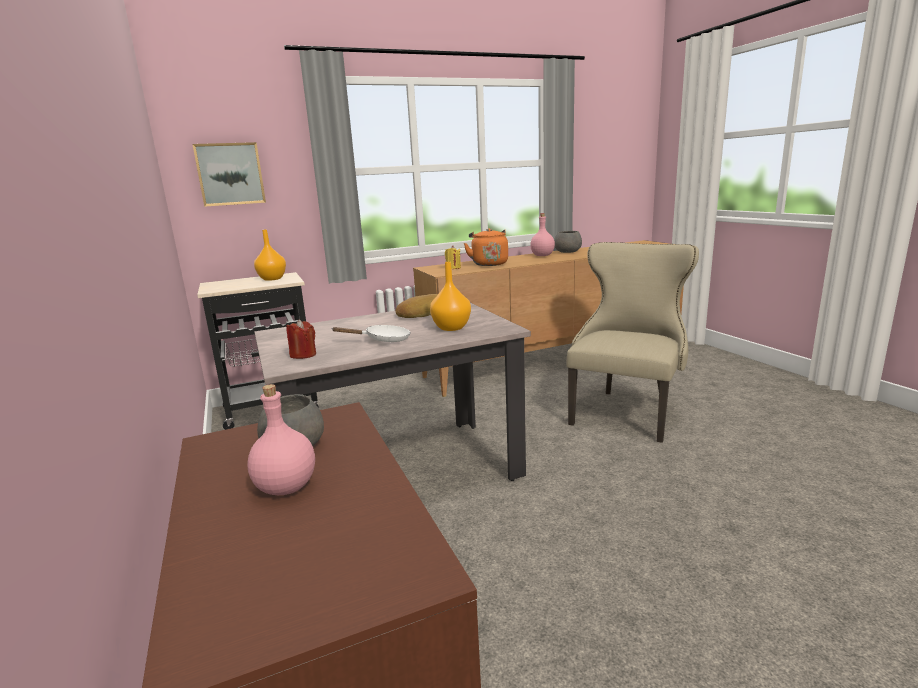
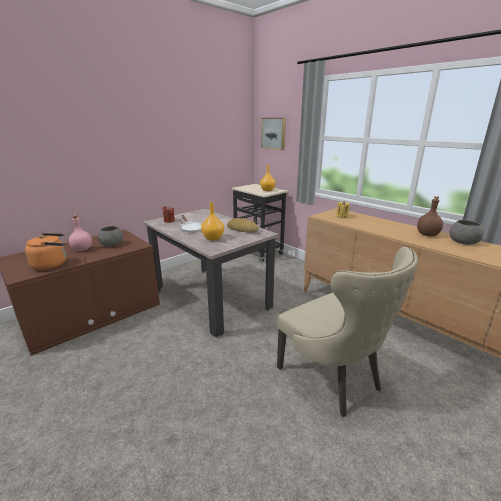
camera: 70 degrees right, 5 degrees up
orange kettle [464,228,508,266] -> orange kettle moved to [25,233,66,270]
pink bottle [530,213,555,256] -> brown bottle [417,196,443,236]
beige chair [566,242,699,443] -> beige chair turned 45 degrees clockwise [277,246,418,417]

